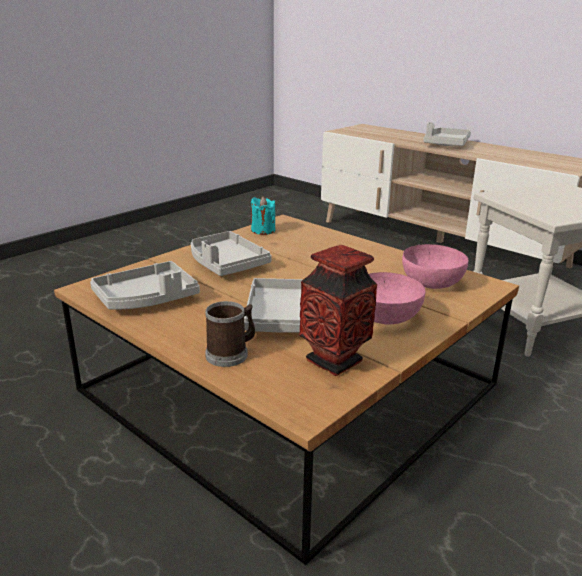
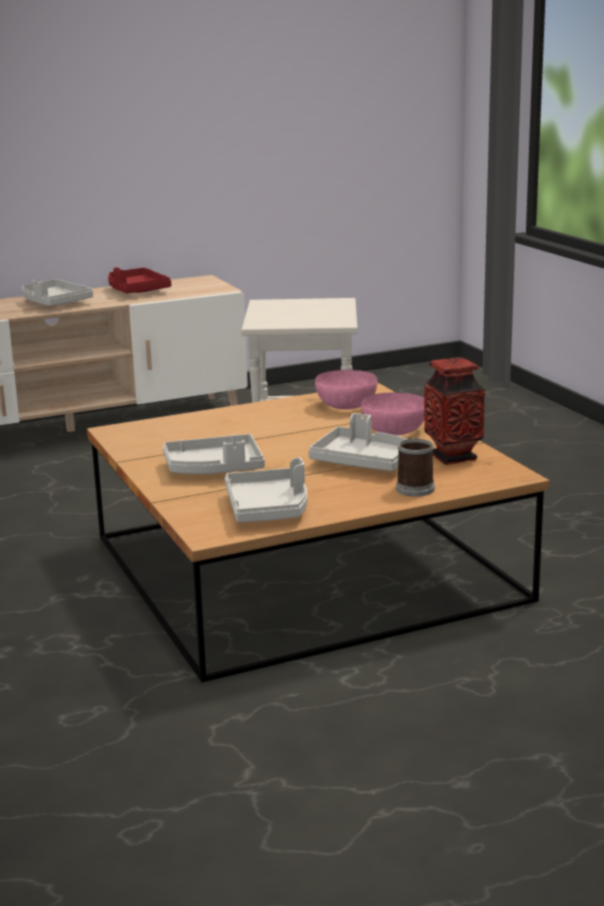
camera: 65 degrees left, 5 degrees down
turquoise candle [251,196,275,235] -> none
none -> red tray [108,267,171,293]

